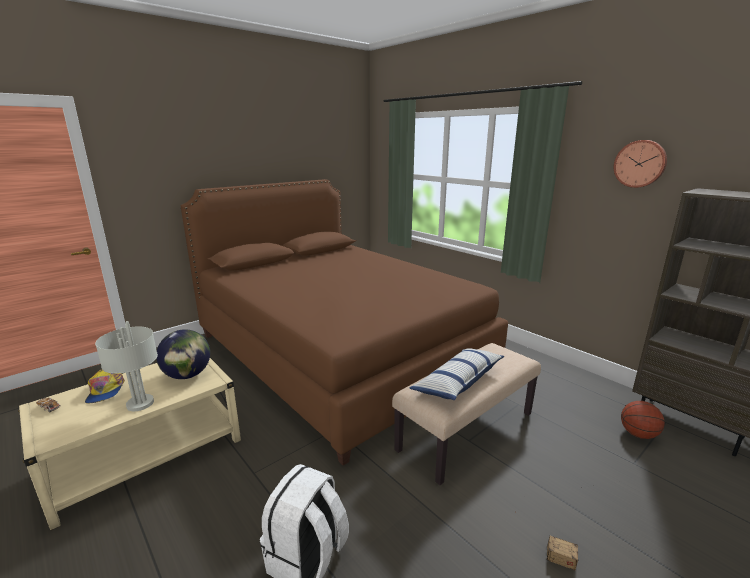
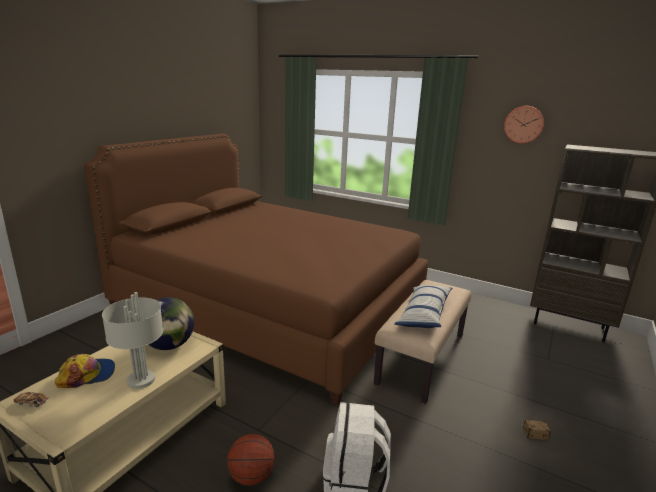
camera: 20 degrees left, 0 degrees up
cap [85,370,125,403] -> cap turned 75 degrees counterclockwise [55,354,115,388]
basketball [621,401,665,439] -> basketball moved to [227,434,275,486]

